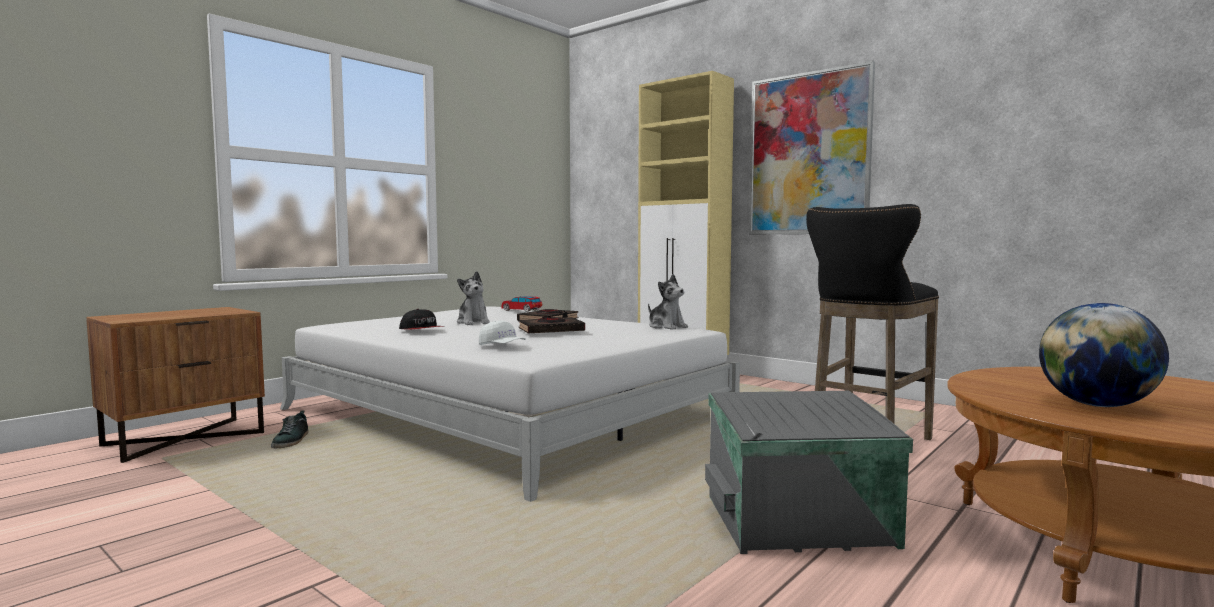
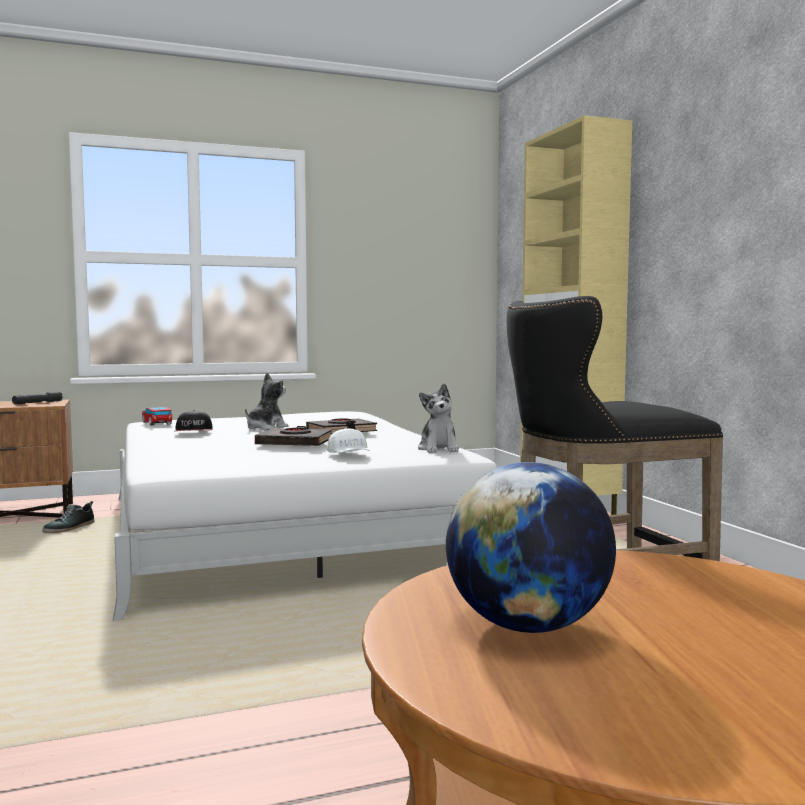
camera: 30 degrees right, 0 degrees up
plush toy [457,271,490,325] -> plush toy turned 150 degrees counterclockwise [245,373,288,430]
white cap [479,320,526,345] -> white cap moved to [327,428,370,453]
toy car [502,296,542,312] -> toy car moved to [142,406,172,425]
grey storage box [705,391,913,554] -> none
picture [749,61,875,234] -> none
none -> grey flashlight [12,391,63,404]

